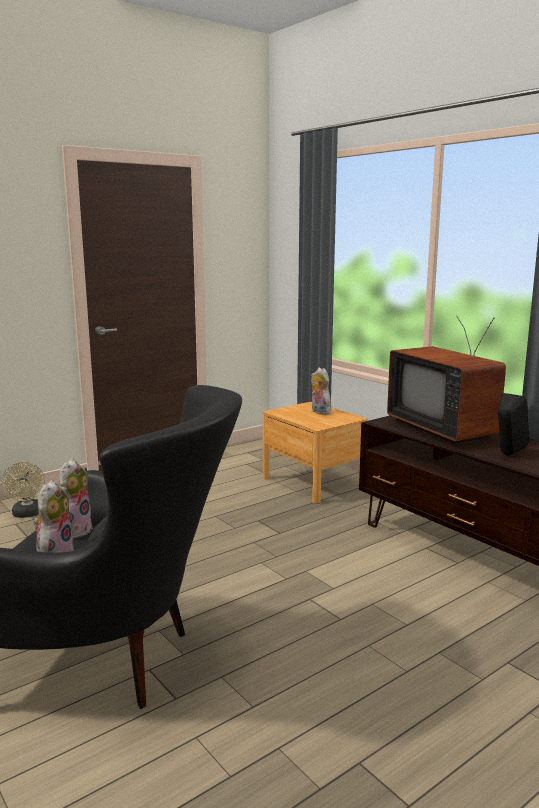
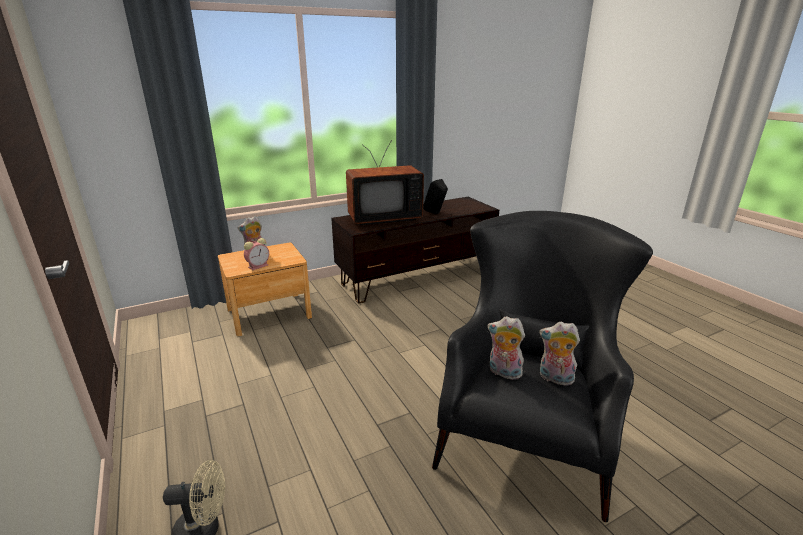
camera: 80 degrees left, 10 degrees up
none -> alarm clock [244,238,269,270]

